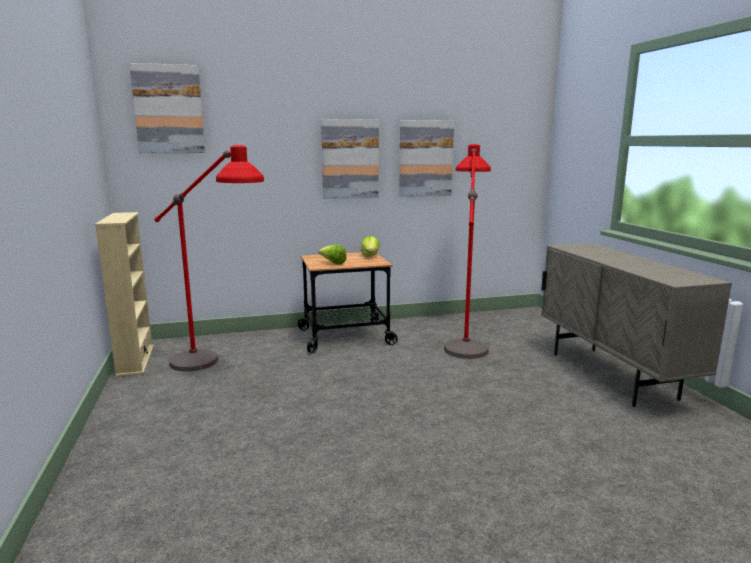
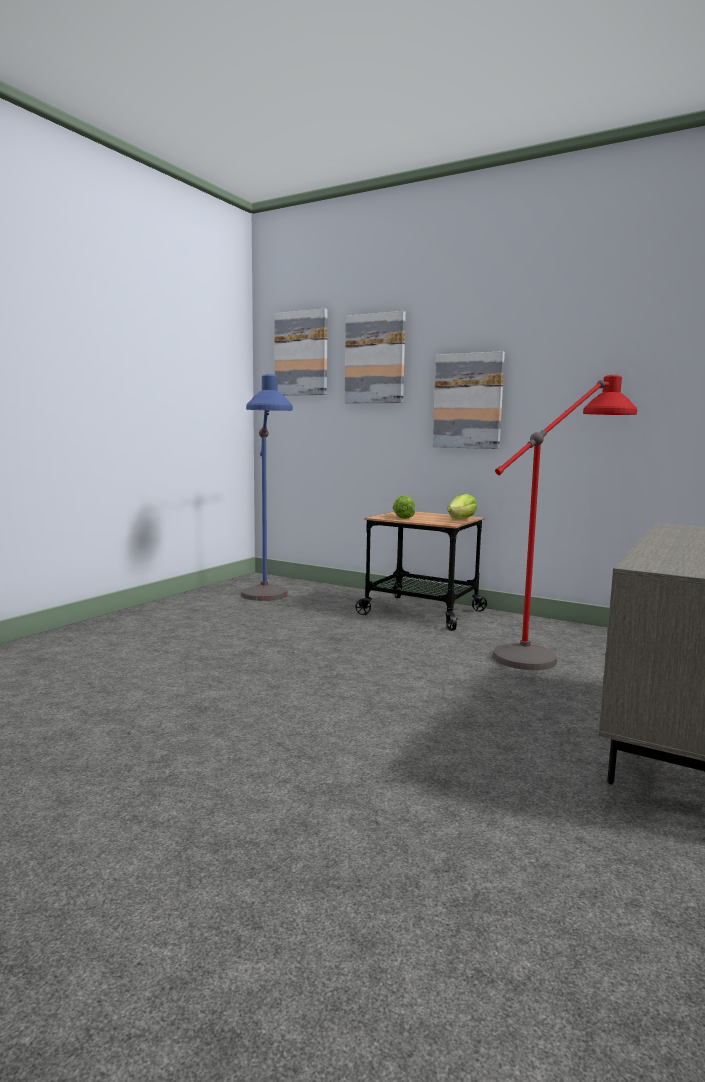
camera: 45 degrees right, 5 degrees down
beige bookcase [95,212,154,377] -> none
red floor lamp [155,145,264,372] -> blue floor lamp [241,374,293,601]
picture [399,120,454,197] -> picture moved to [345,311,406,403]

